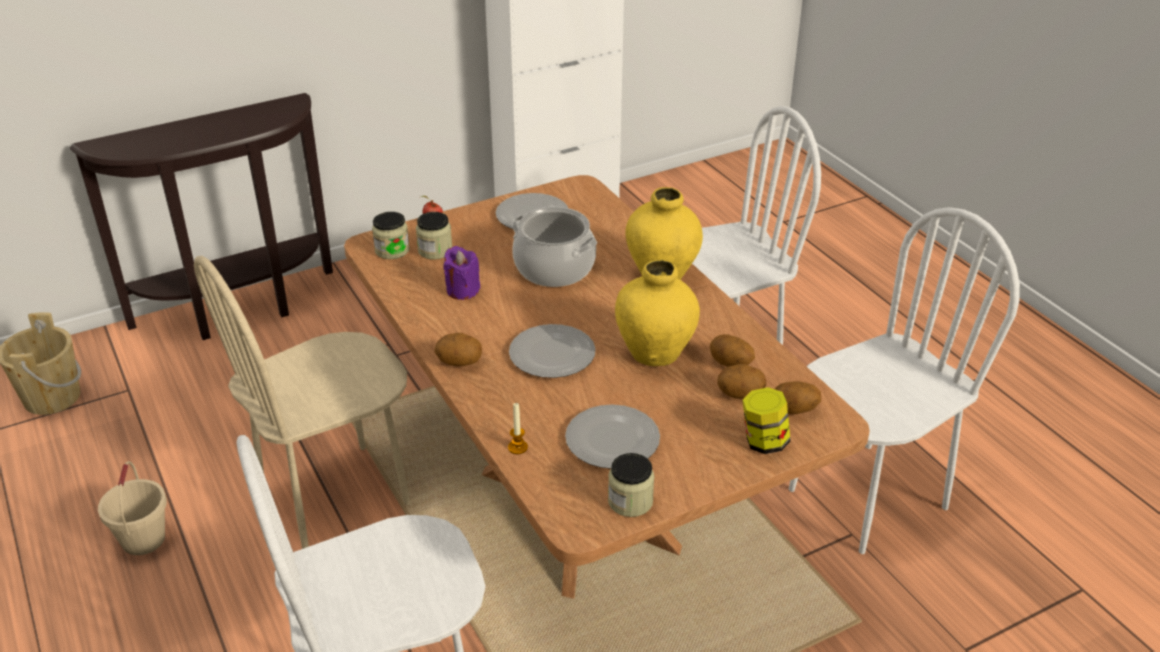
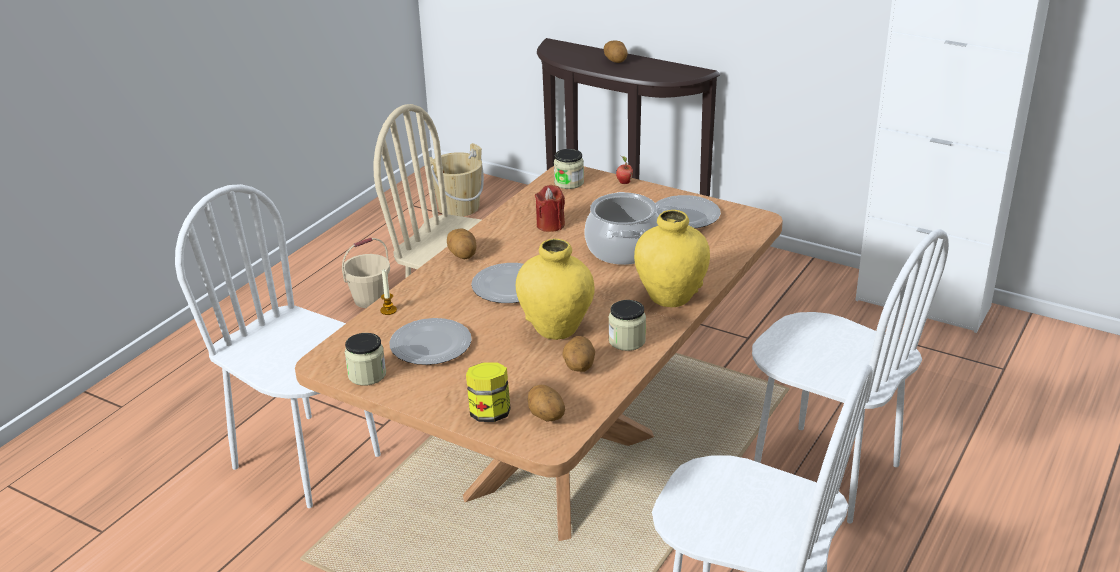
camera: 60 degrees right, 5 degrees down
jar [416,212,452,260] -> jar moved to [609,300,646,351]
purple candle [443,246,480,300] -> red candle [535,185,565,232]
potato [718,364,766,399] -> potato moved to [604,40,627,63]

